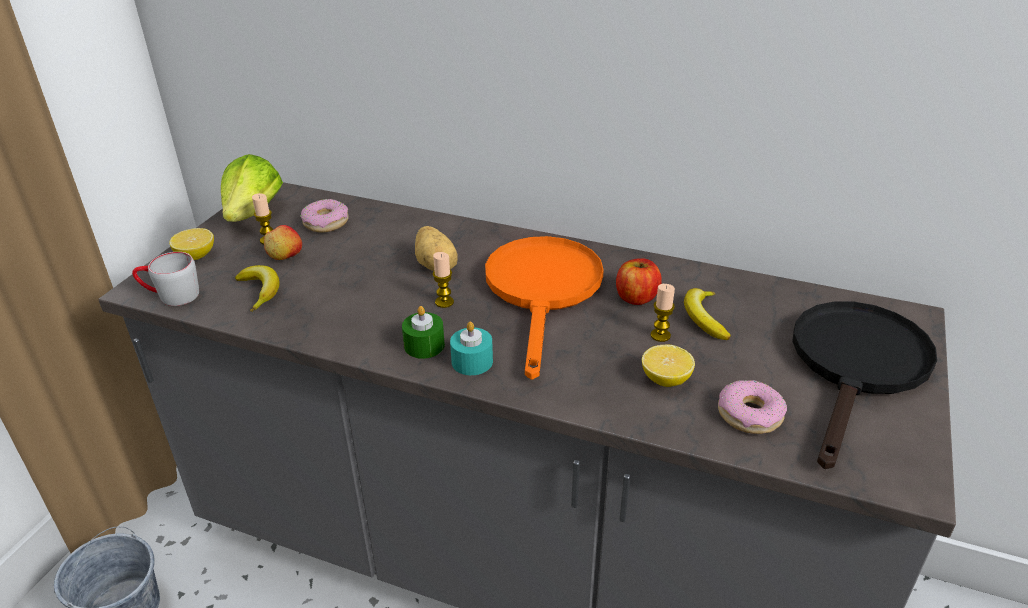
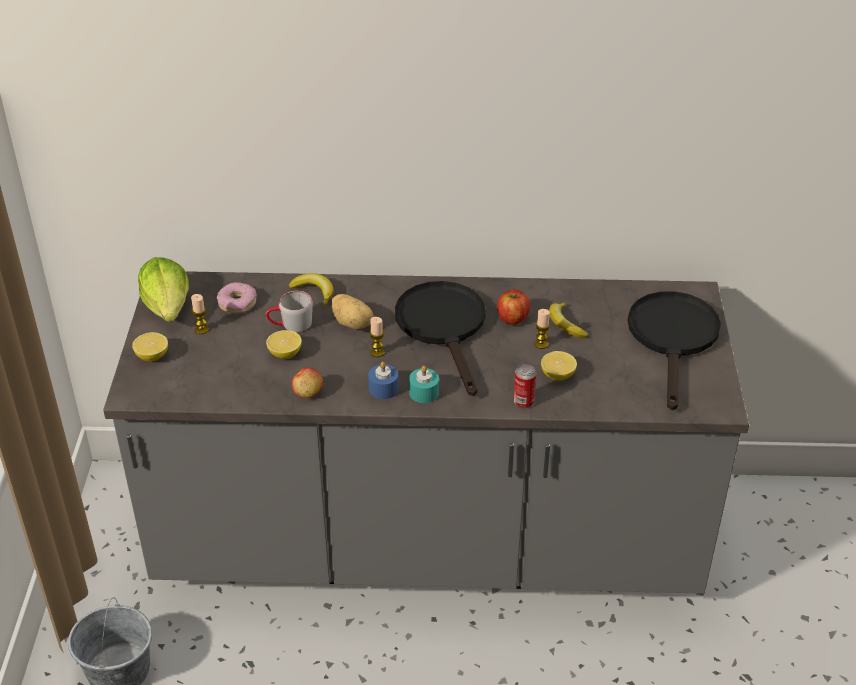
camera: 20 degrees left, 5 degrees up
grey mug [132,252,199,306] -> grey mug moved to [265,291,313,332]
banana [235,265,280,312] -> banana moved to [289,273,334,308]
apple [264,225,302,260] -> apple moved to [292,367,323,398]
green candle [402,306,445,359] -> blue candle [368,362,399,399]
orange frying pan [485,236,604,380] -> black frying pan [395,281,486,396]
donut [718,380,787,434] -> none
none -> lemon [266,330,302,359]
none -> can [513,364,536,408]

